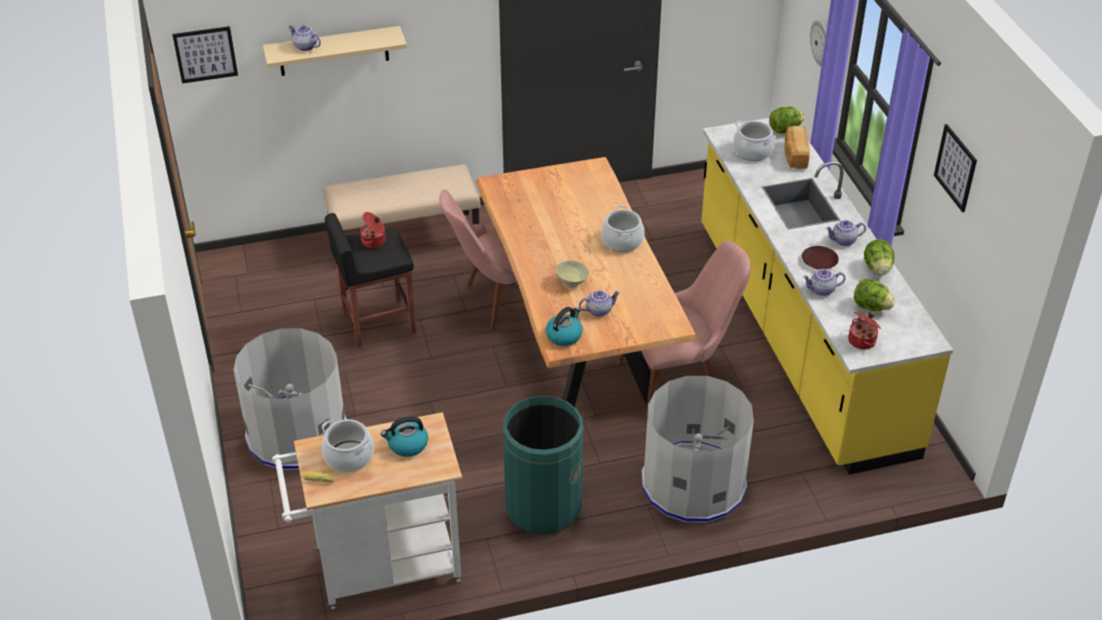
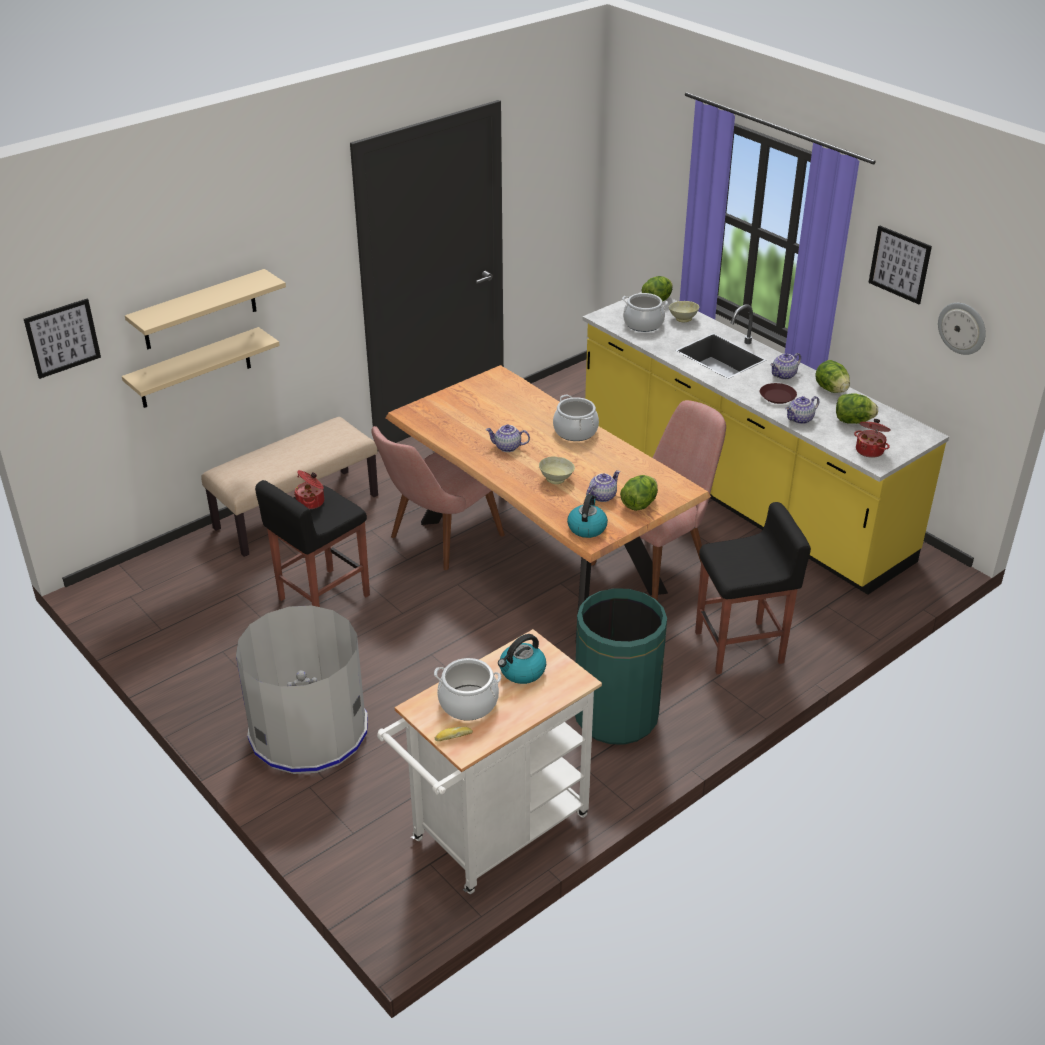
camera: 25 degrees left, 5 degrees down
teapot [288,25,321,51] -> teapot moved to [486,424,530,452]
grey trash can [642,376,754,523] -> black stool [695,502,811,674]
bread [785,126,810,169] -> beige bowl [669,301,699,322]
wall clock [810,20,826,66] -> wall clock moved to [938,303,986,355]
none -> beige shelf [122,327,280,408]
none -> lettuce [620,475,658,511]

